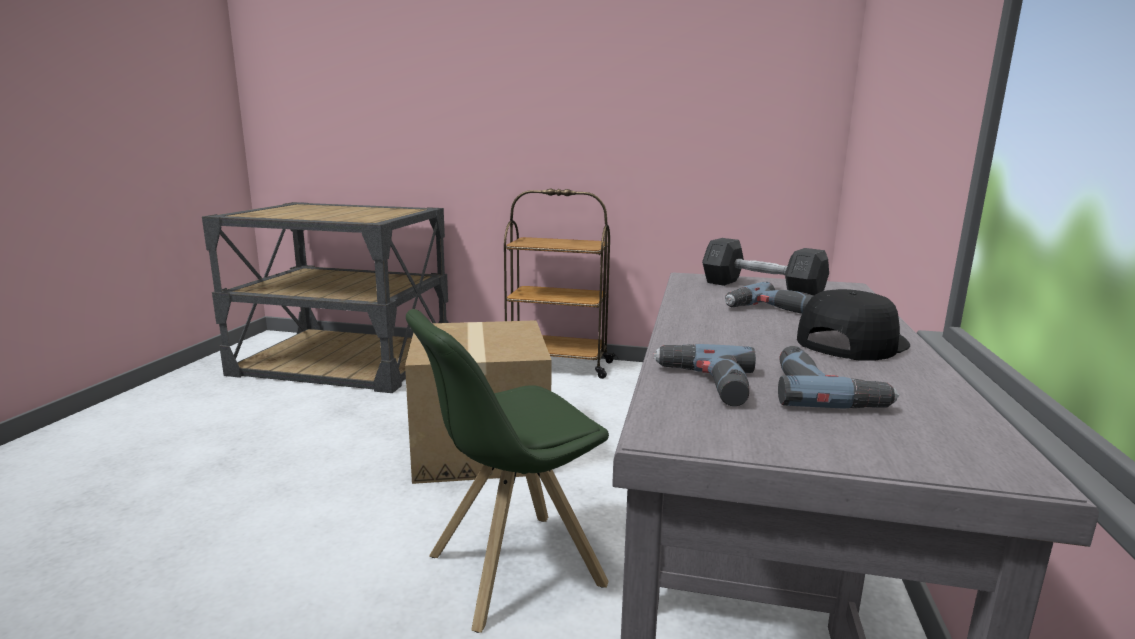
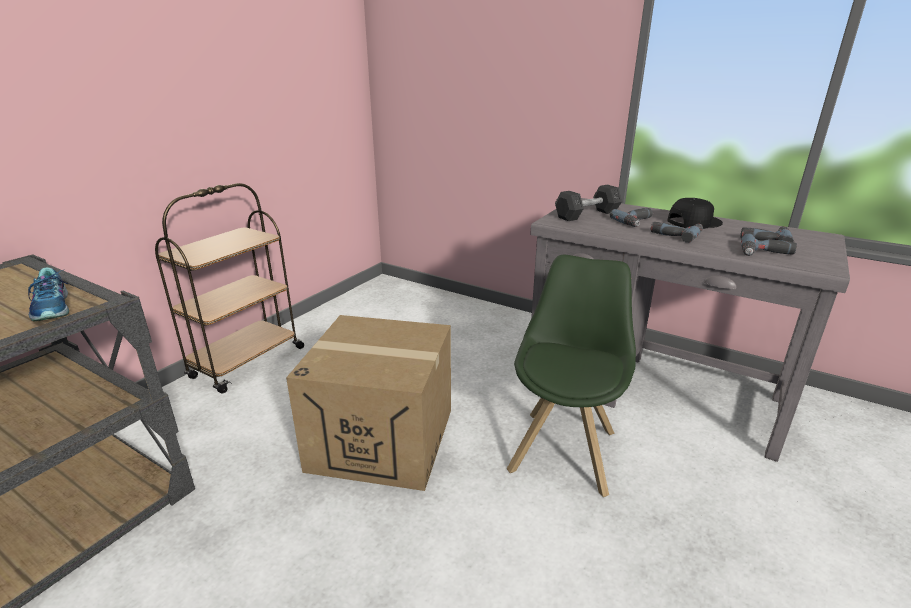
camera: 70 degrees left, 10 degrees up
green chair [406,309,609,633] -> green chair turned 150 degrees counterclockwise [507,255,636,497]
black cap [797,289,910,361] -> black cap turned 90 degrees clockwise [667,198,723,229]
none -> shoe [28,267,69,321]
none -> power drill [651,222,703,243]

